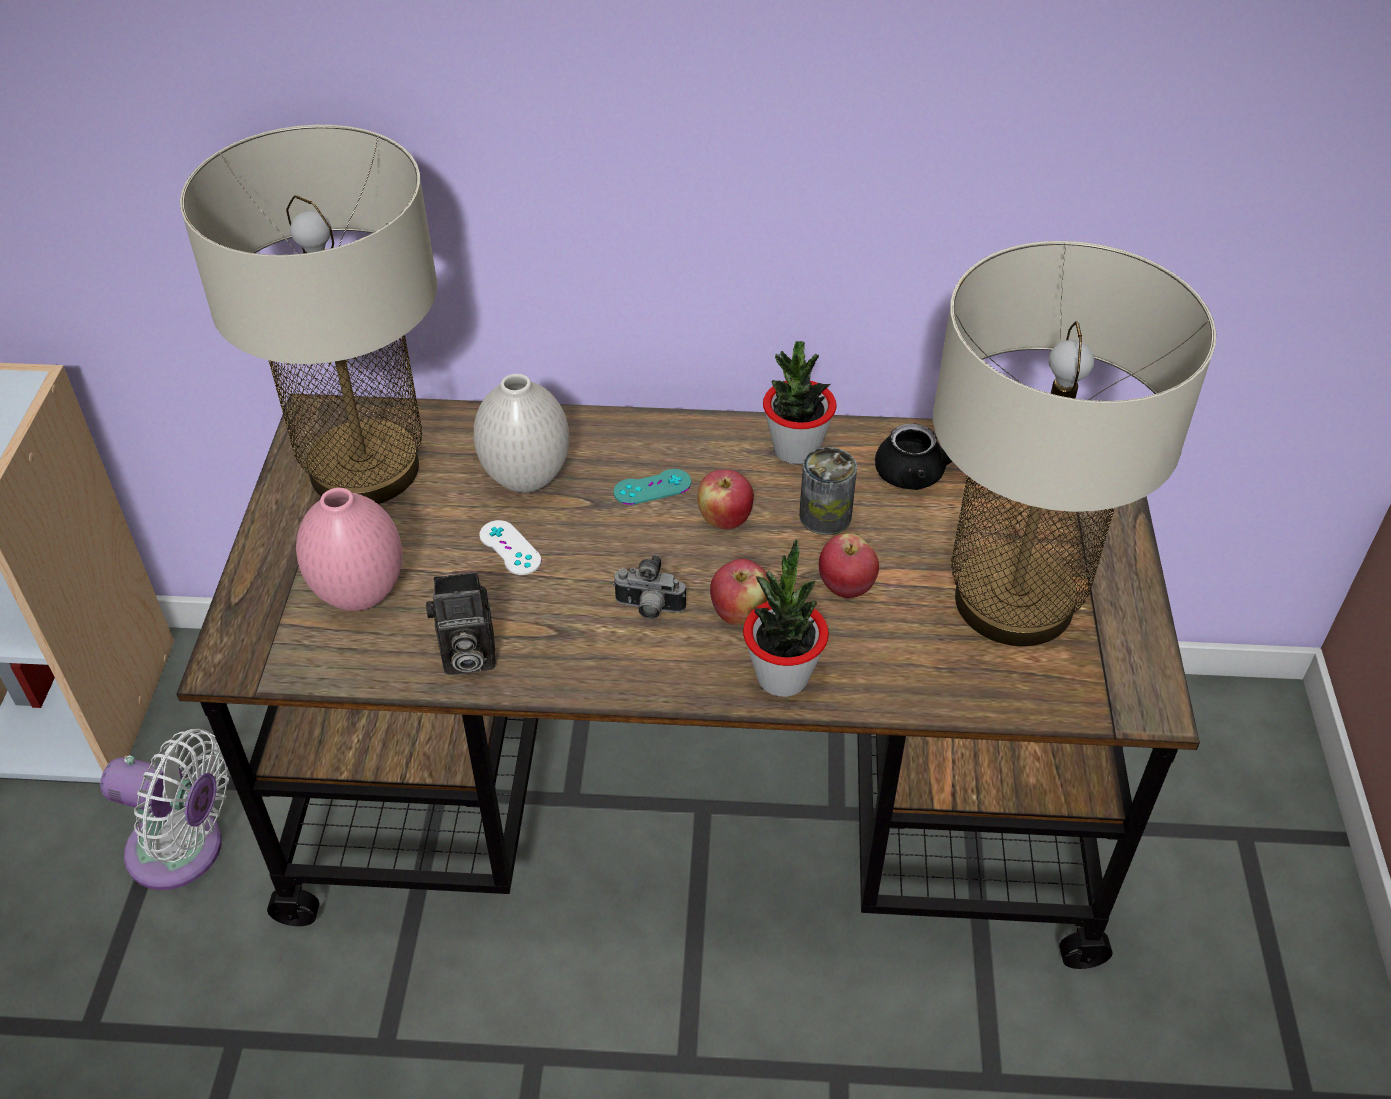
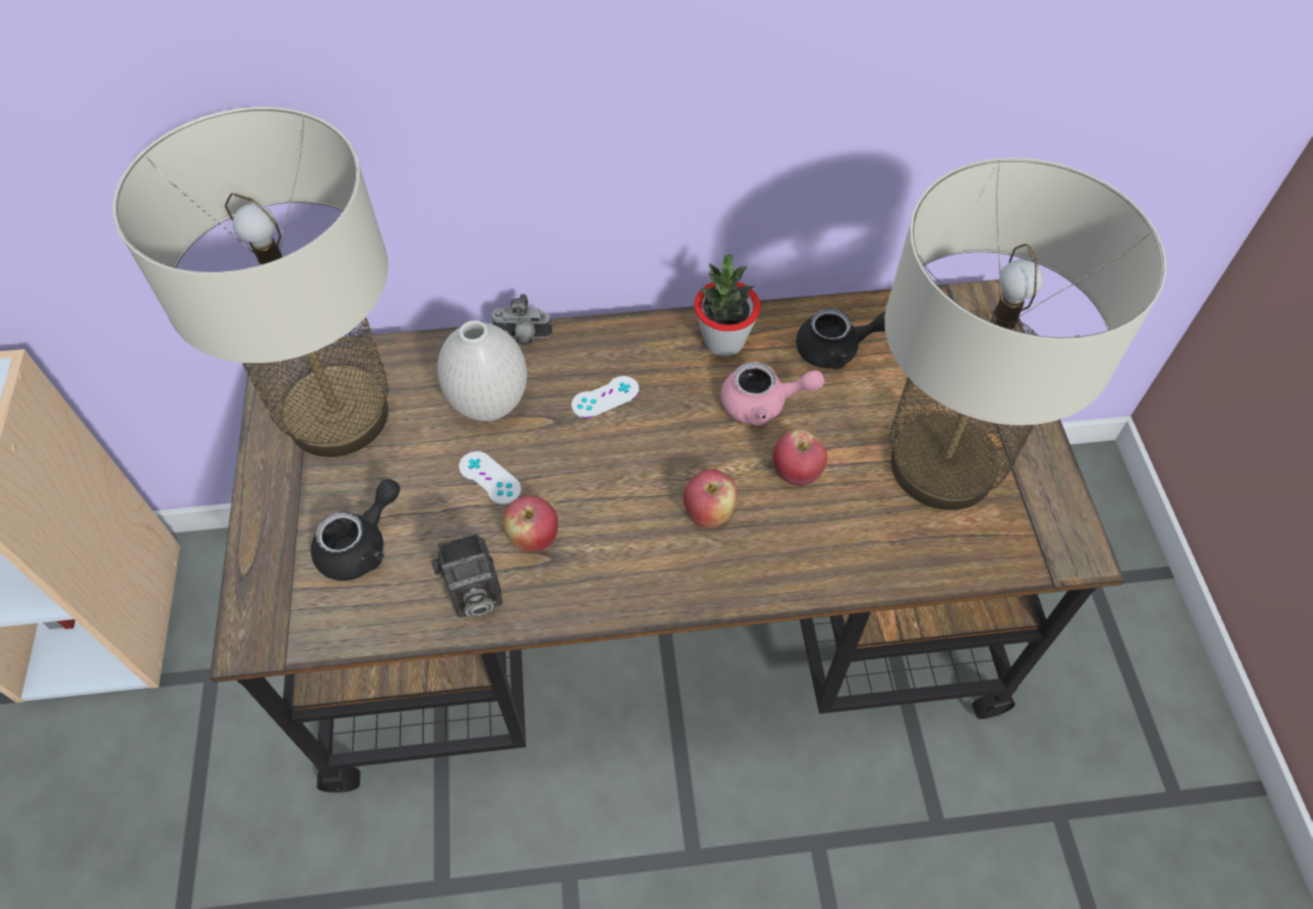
camera: 10 degrees left, 10 degrees up
white fan [100,729,229,890] -> none
pink vase [296,488,402,611] -> black teapot [311,479,400,581]
turquoise game controller [613,469,691,505] -> white game controller [571,376,639,418]
camera [613,555,686,619] -> camera moved to [491,294,552,346]
apple [697,469,754,530] -> apple moved to [503,496,558,552]
potted plant [743,539,829,697] -> none
can [799,447,857,535] -> pink teapot [721,362,824,426]

